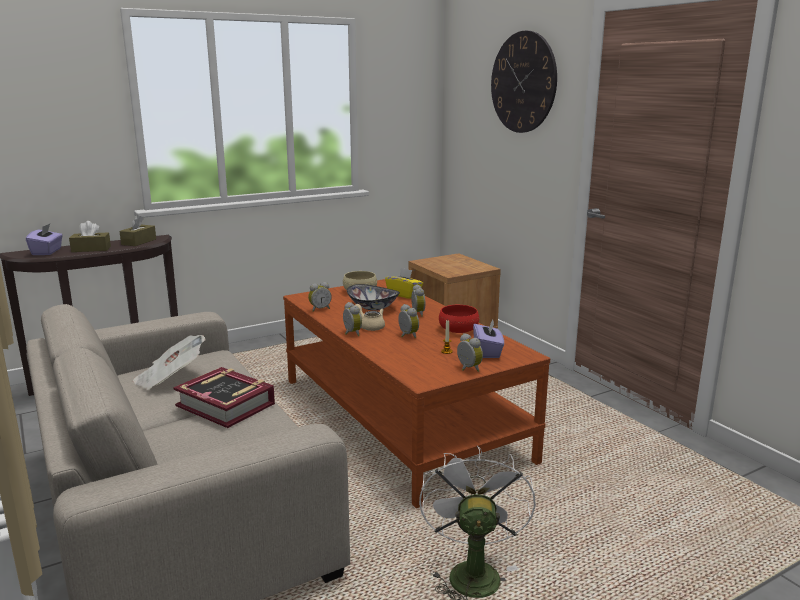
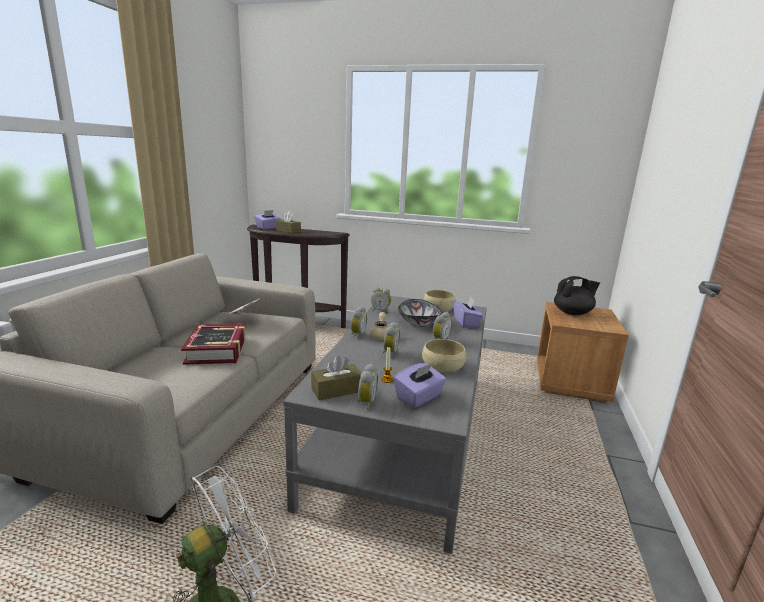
camera: 45 degrees right, 0 degrees up
brown tissue box [119,215,156,246] -> brown tissue box moved to [311,356,362,400]
brown coffee table [283,279,550,508] -> grey coffee table [283,296,487,554]
yellow tissue box [385,268,423,299] -> purple tissue box [453,297,483,327]
red bowl [439,305,479,333] -> beige bowl [422,339,466,372]
wall clock [491,31,557,133] -> none
none -> black teapot [554,276,600,315]

